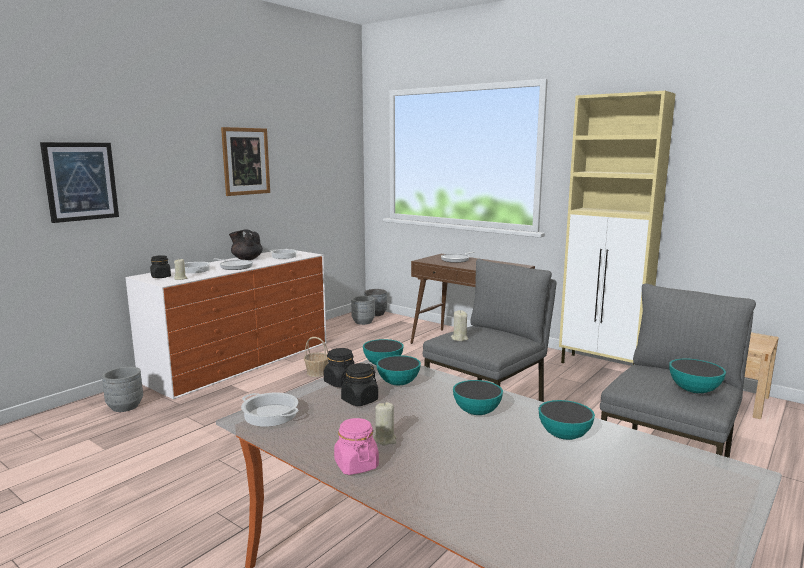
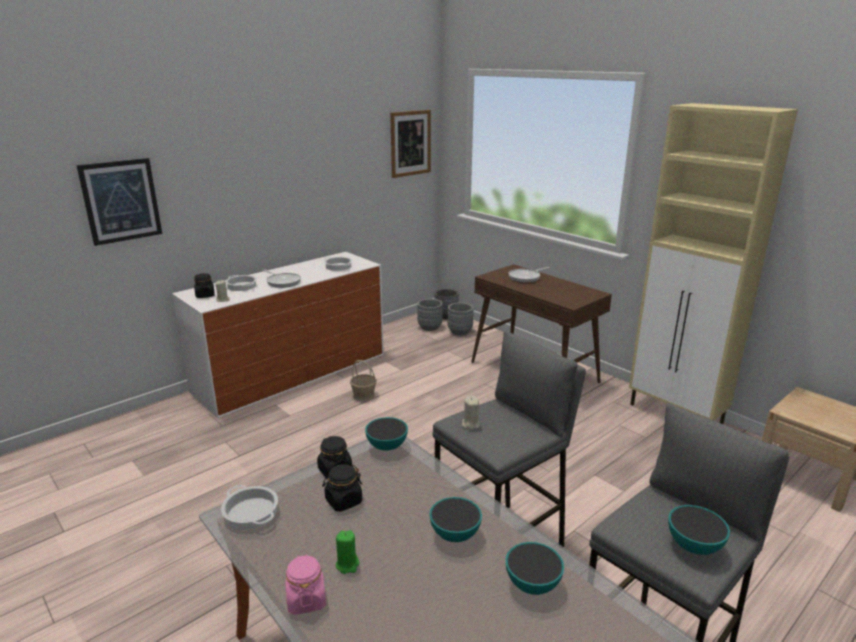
camera: 10 degrees right, 10 degrees up
grey planter [102,366,143,412] -> grey planter moved to [448,302,474,335]
picture [221,127,270,196] -> picture moved to [390,110,431,178]
black teapot [229,229,263,260] -> none
beige candle [374,402,397,445] -> green candle [336,530,359,574]
bowl [376,355,421,385] -> none

